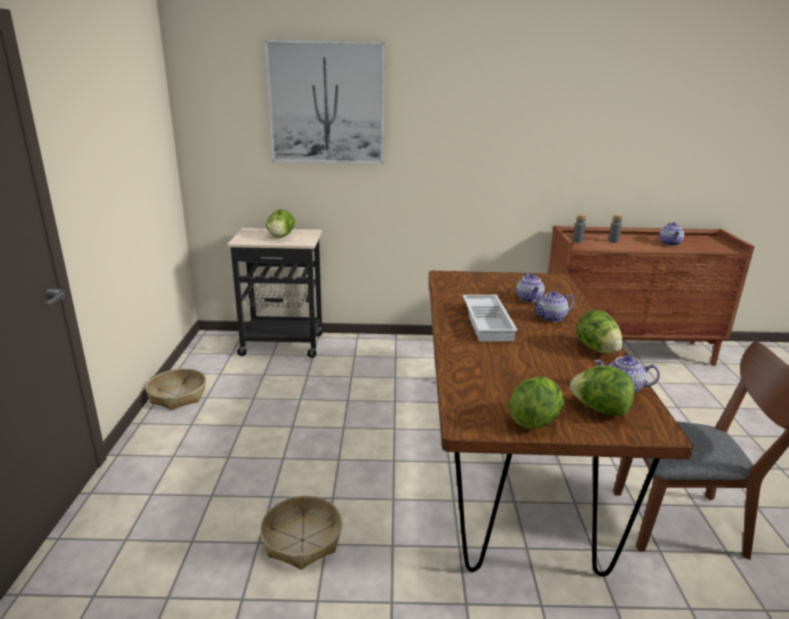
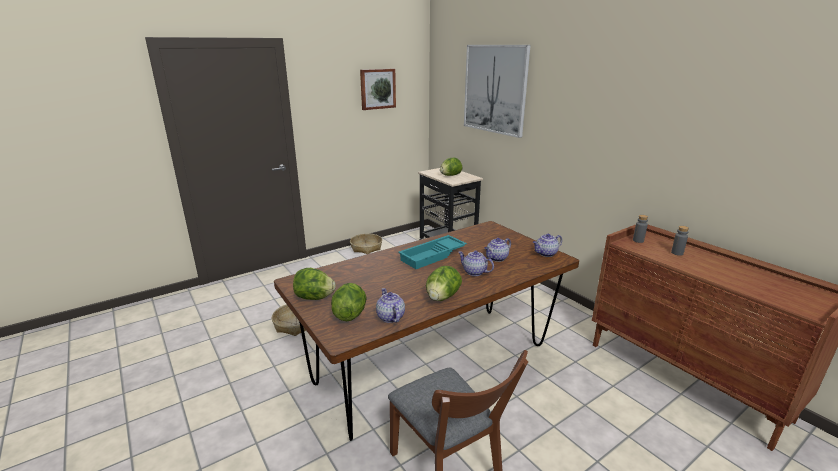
camera: 55 degrees right, 0 degrees up
white tray [463,295,518,342] -> turquoise tray [398,235,467,269]
teapot [660,222,684,246] -> teapot moved to [533,234,562,257]
none -> picture [360,69,396,110]

